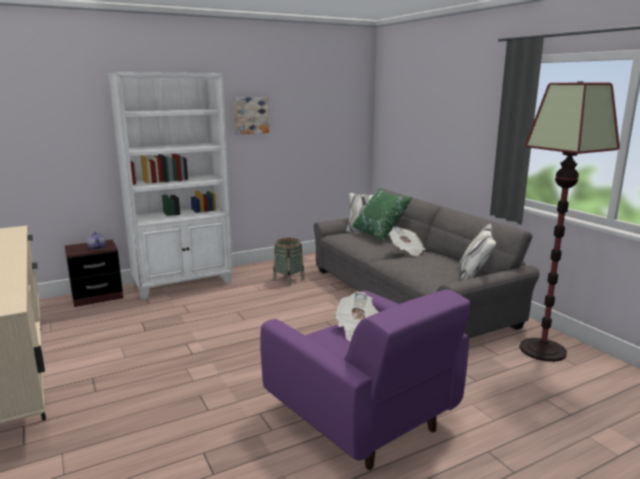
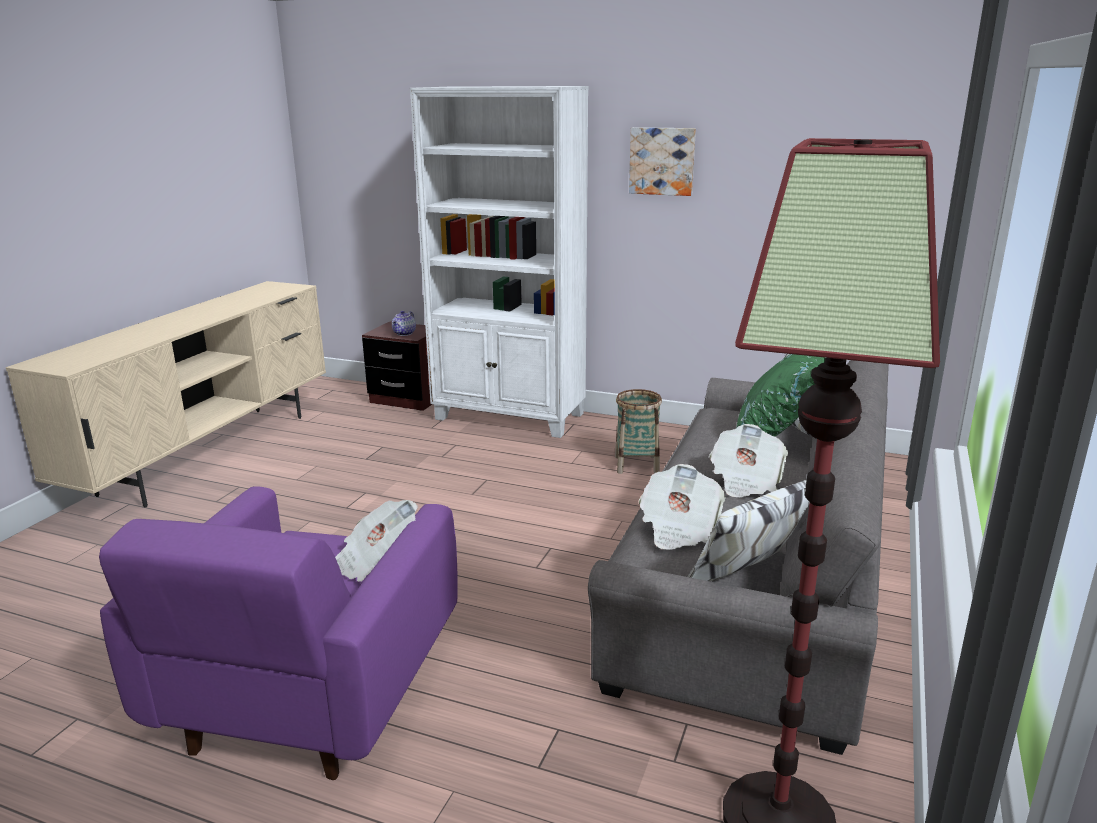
camera: 50 degrees right, 5 degrees up
none -> newspaper [639,464,726,550]

